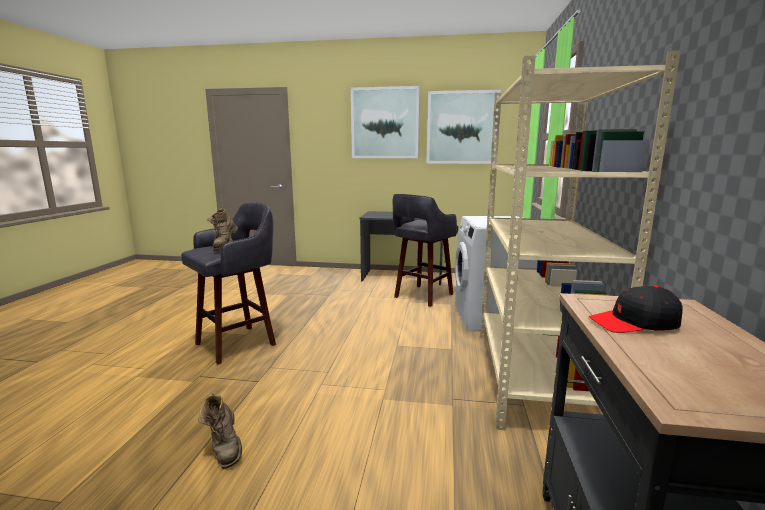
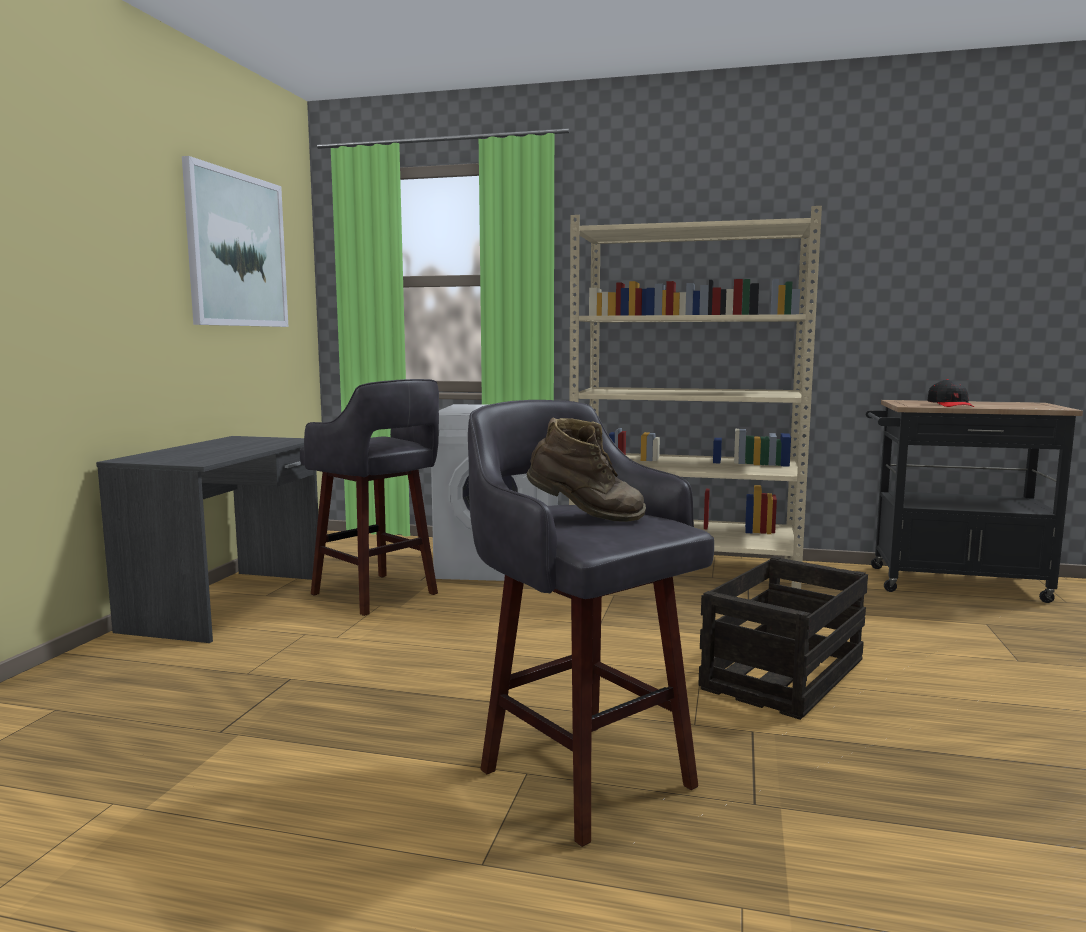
camera: 85 degrees left, 5 degrees down
brown boot [198,393,242,469] -> none
picture [351,86,420,158] -> none
none -> crate [698,556,868,720]

